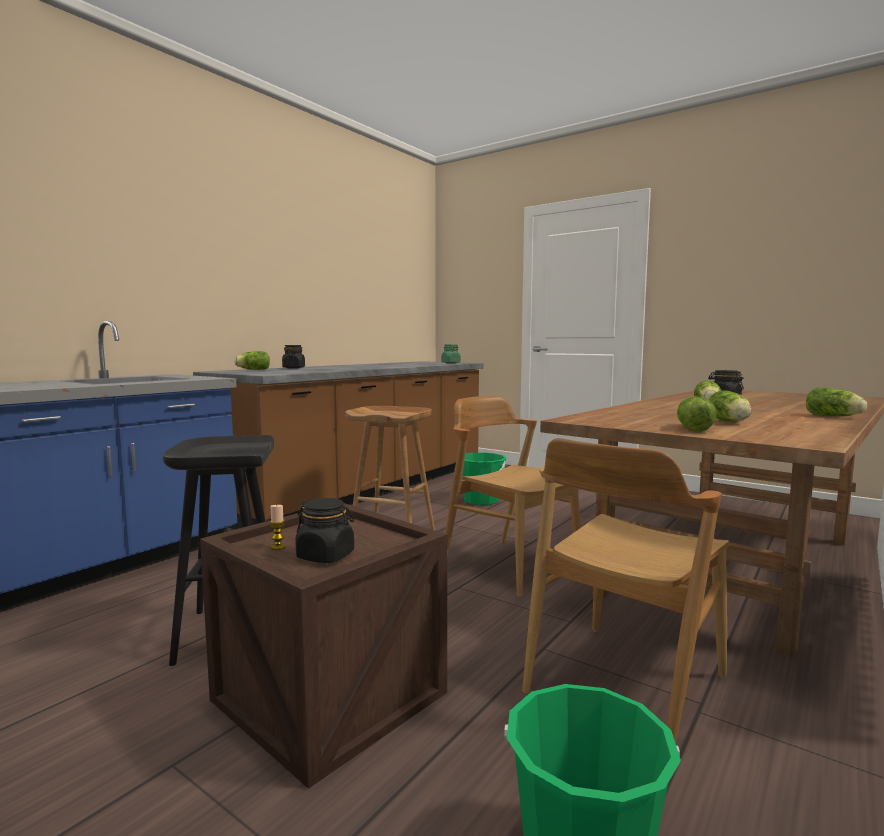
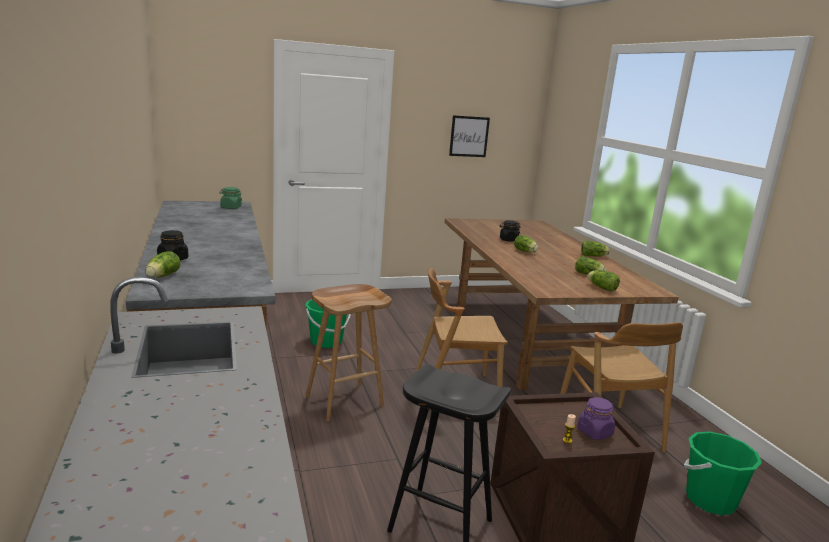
camera: 55 degrees left, 10 degrees up
black jar [295,498,354,563] -> purple jar [577,397,615,440]
none -> picture [449,115,490,157]

